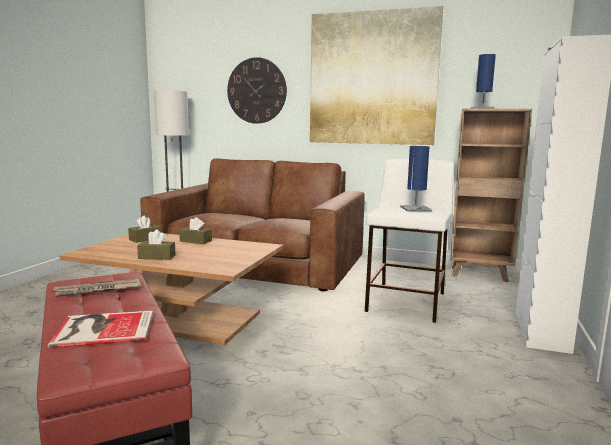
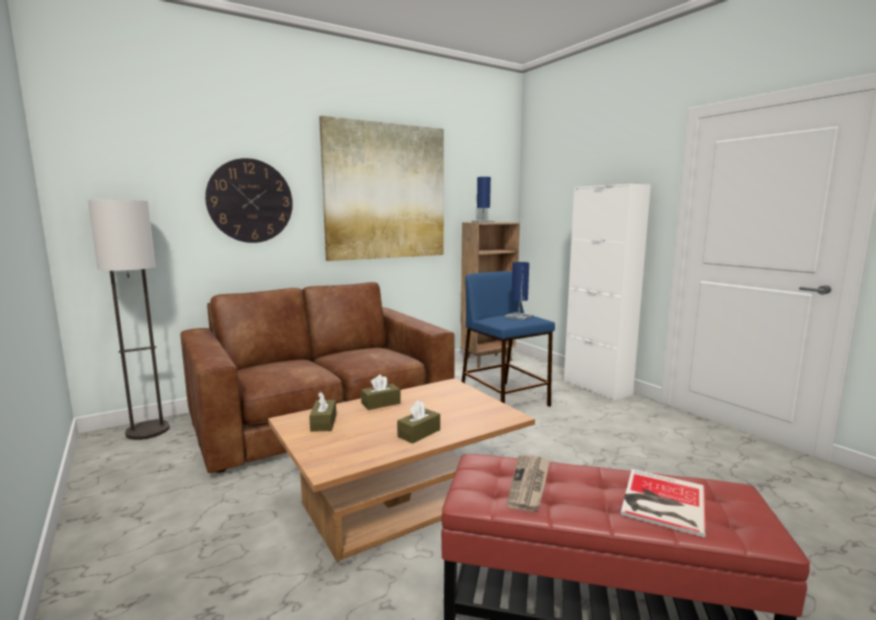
camera: 50 degrees left, 0 degrees up
white stool [365,159,454,323] -> blue stool [462,271,555,407]

